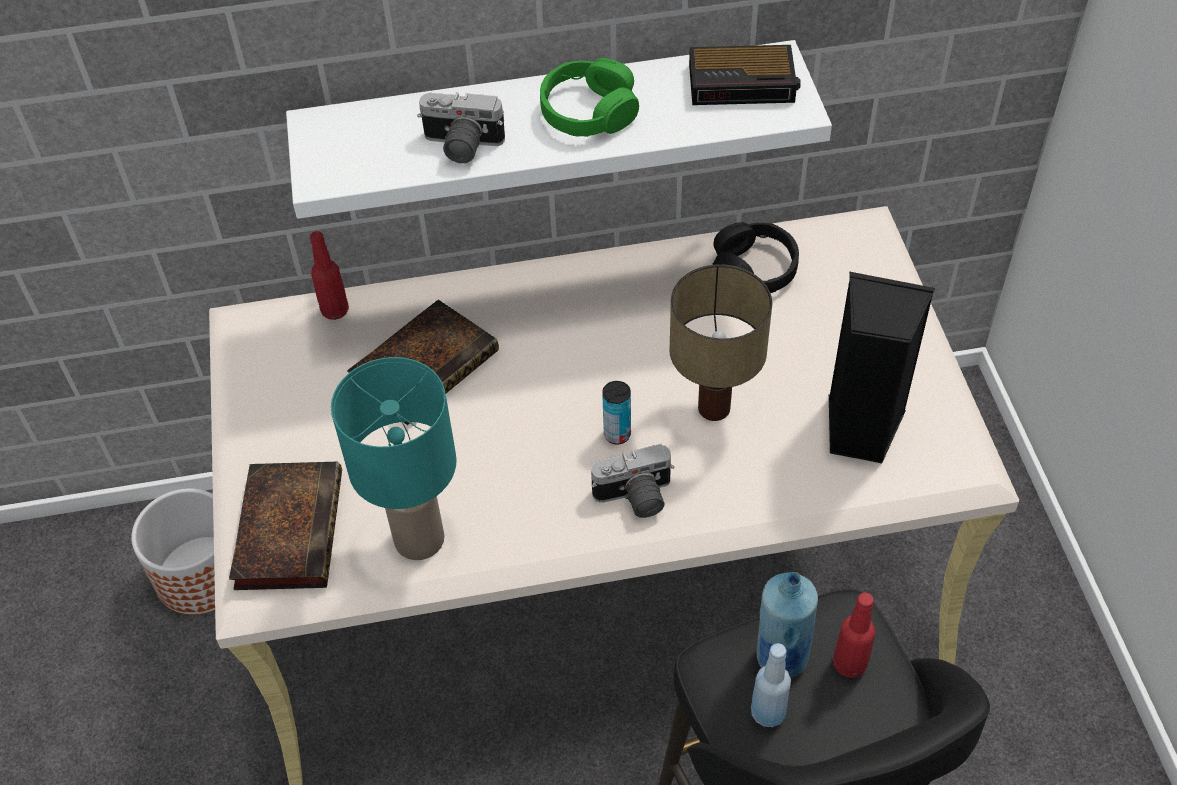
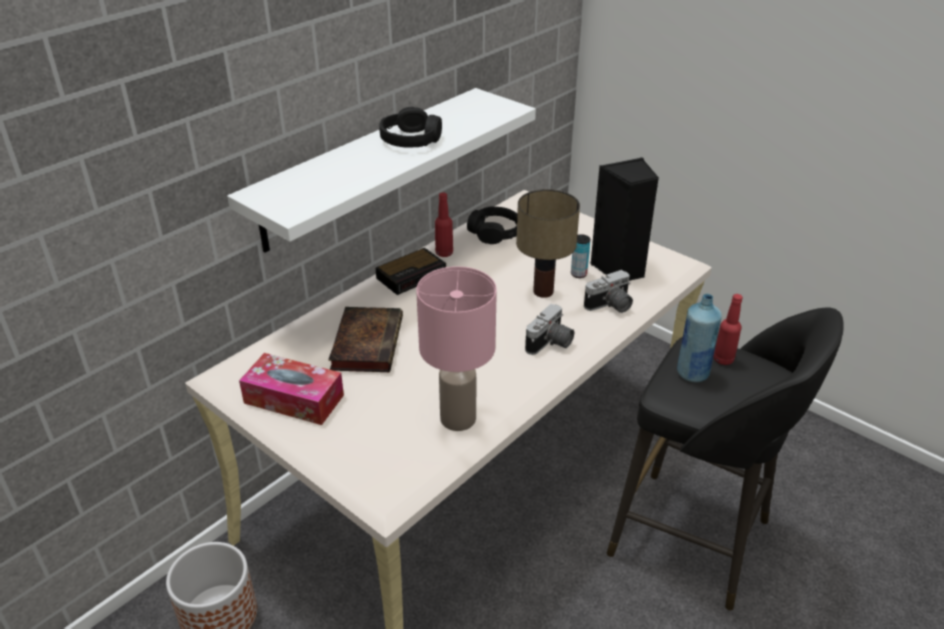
camera: 40 degrees left, 15 degrees down
book [229,462,342,590] -> none
red bottle [310,231,349,320] -> red bottle moved to [435,192,453,257]
turquoise table lamp [331,357,457,560] -> pink table lamp [416,266,497,431]
camera [417,92,505,163] -> camera moved to [584,270,633,313]
green headphones [540,58,639,137] -> black headphones [379,107,442,148]
can [602,381,631,444] -> can moved to [571,234,590,278]
alarm clock [689,45,801,105] -> alarm clock moved to [376,248,446,295]
blue bottle [751,643,791,727] -> none
none -> tissue box [239,353,344,425]

